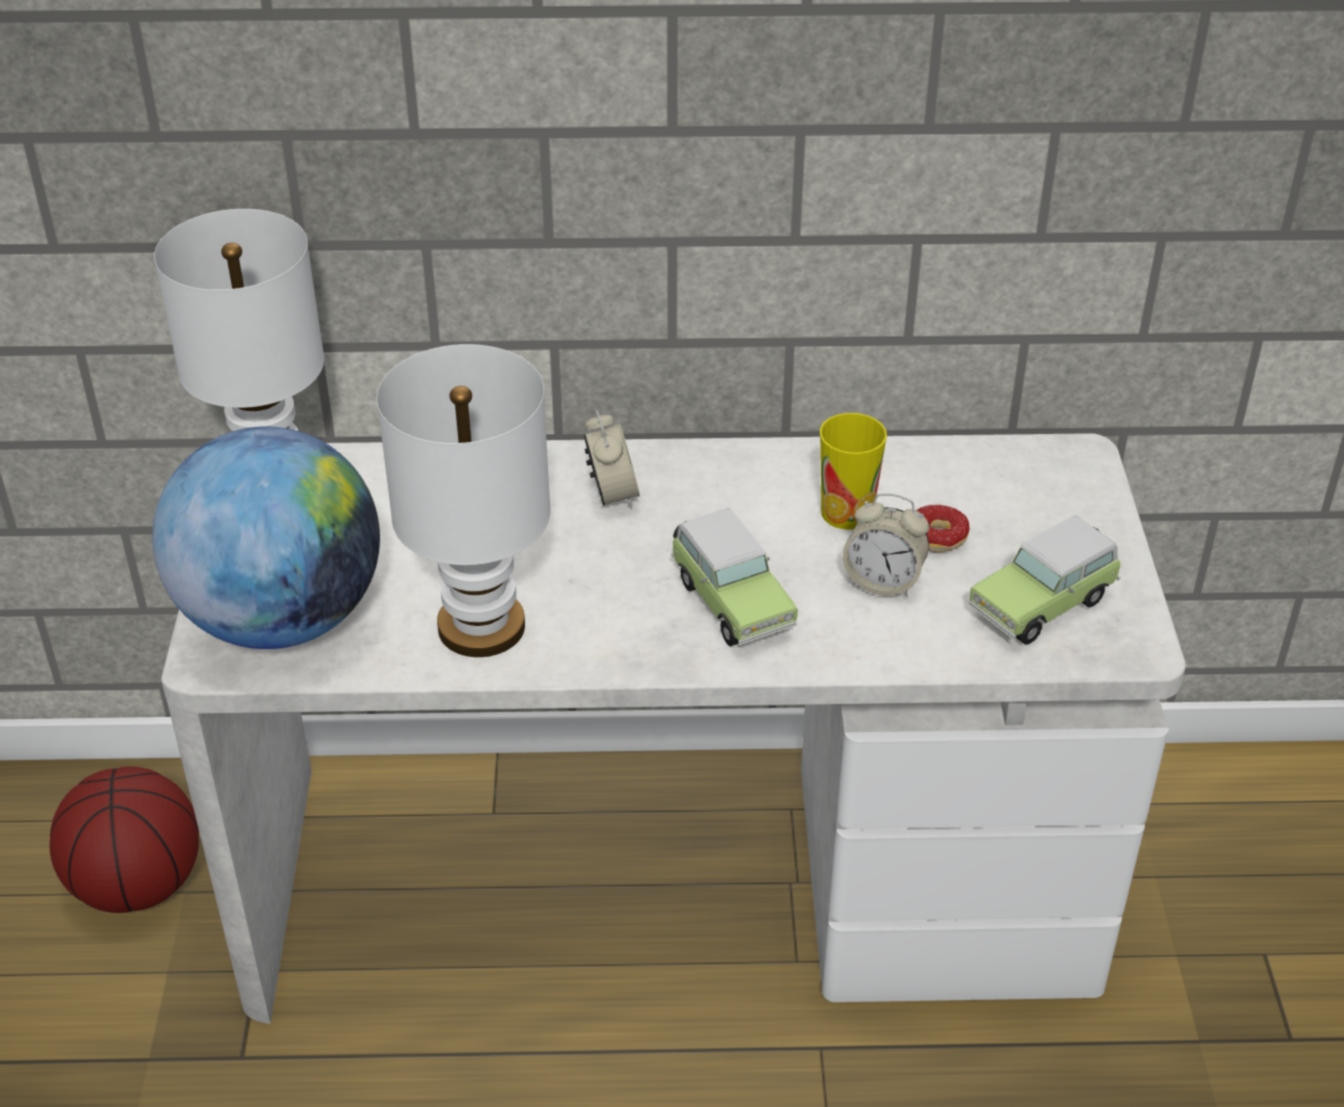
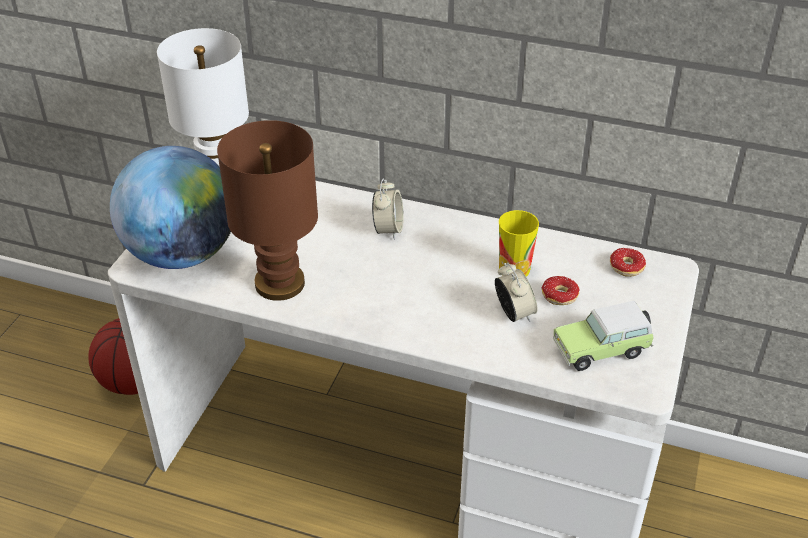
camera: 20 degrees right, 0 degrees up
white table lamp [377,344,551,657] -> brown table lamp [217,120,318,301]
toy car [670,508,798,646] -> none
alarm clock [843,493,929,597] -> alarm clock turned 150 degrees counterclockwise [495,263,538,322]
none -> donut [610,248,646,277]

